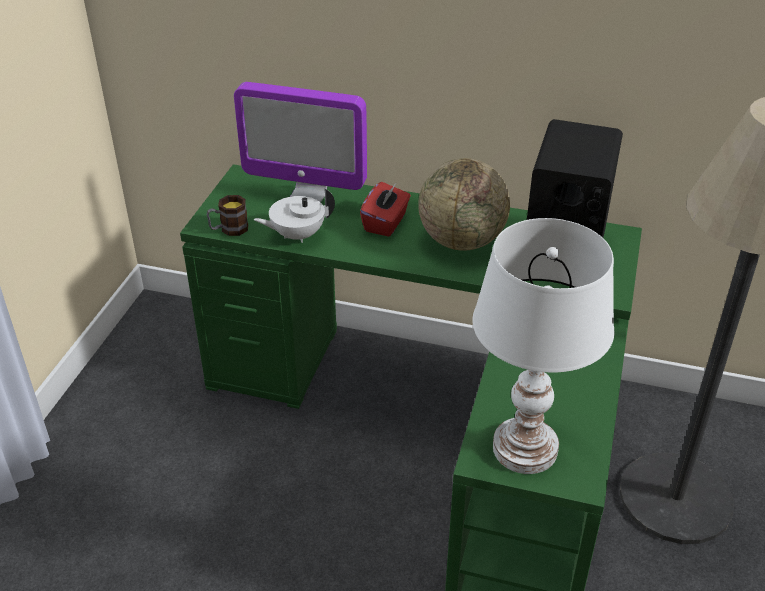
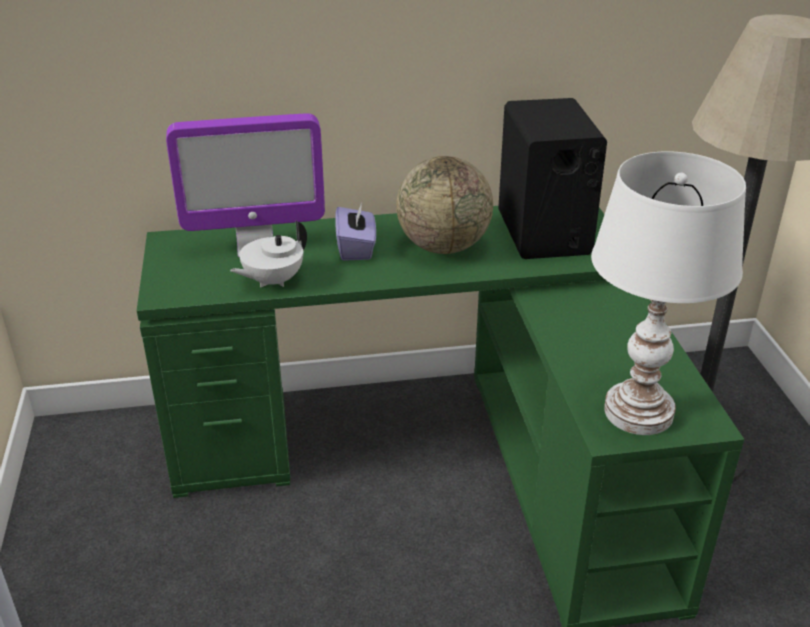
camera: 25 degrees left, 5 degrees down
mug [207,195,248,236] -> none
red tissue box [360,182,411,237] -> purple tissue box [335,202,376,261]

